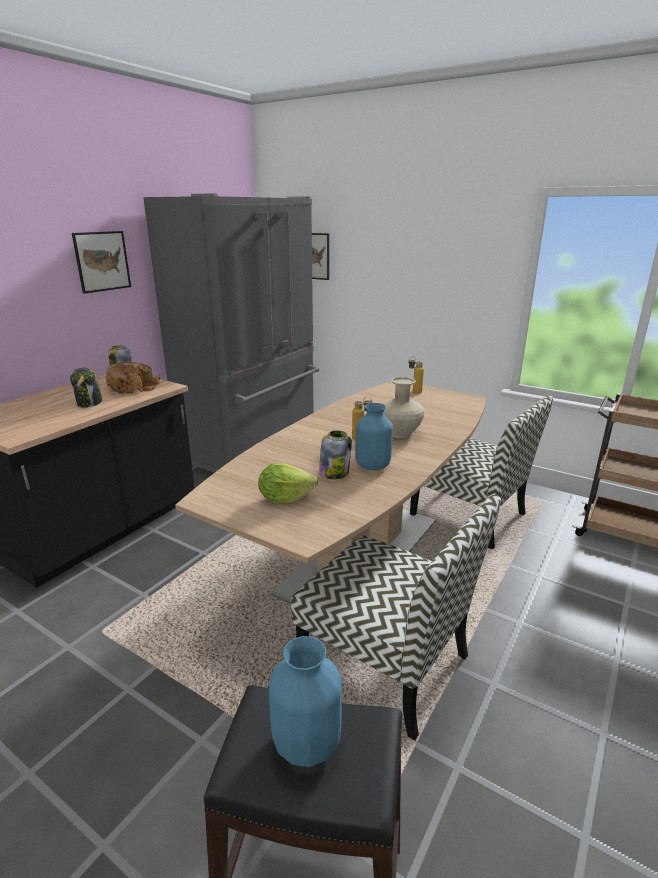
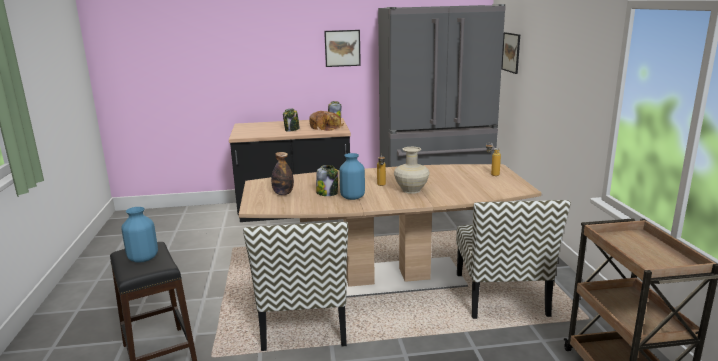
camera: 50 degrees right, 5 degrees down
lettuce [258,463,318,503] -> bottle [271,152,294,195]

